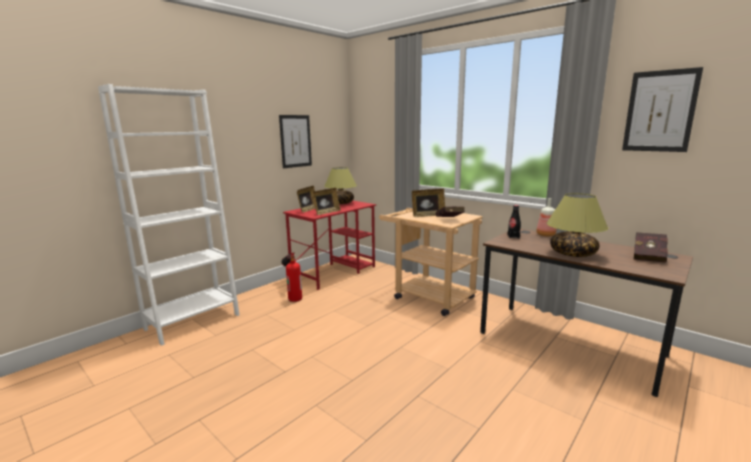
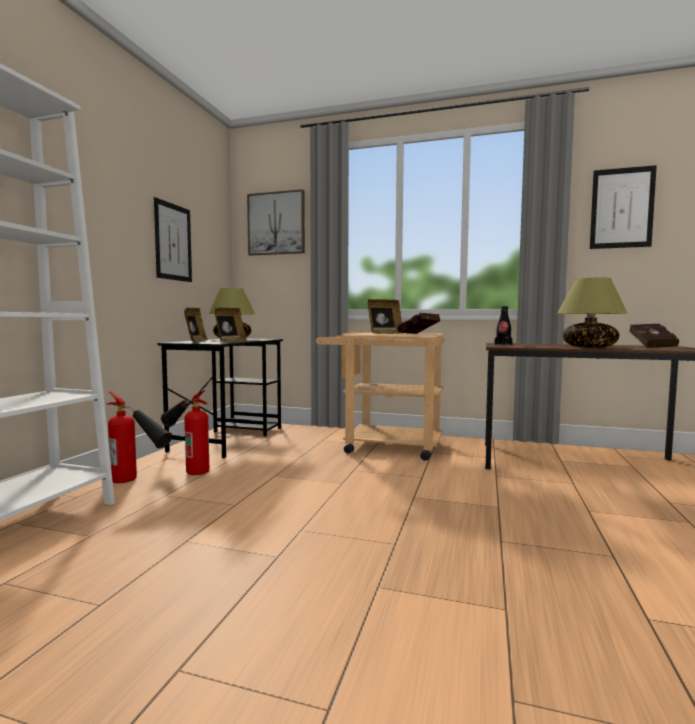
camera: 25 degrees left, 10 degrees down
red desk [283,201,376,290] -> black desk [158,339,283,458]
bottle [536,198,556,237] -> none
none -> fire extinguisher [107,391,173,483]
none -> picture [247,189,305,256]

